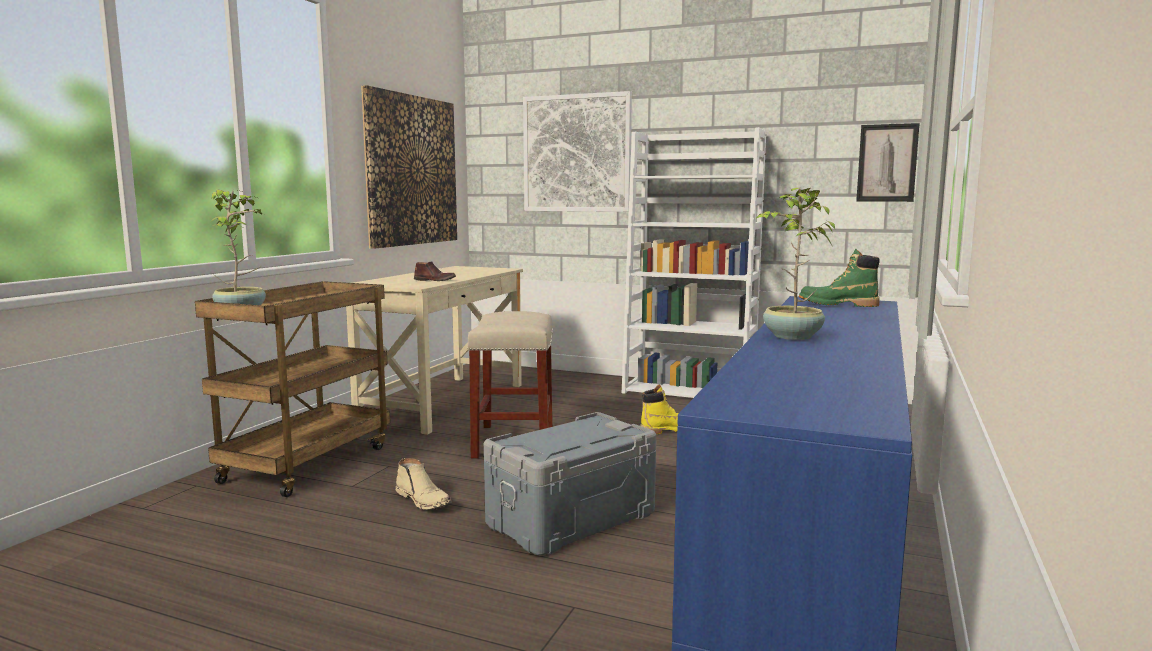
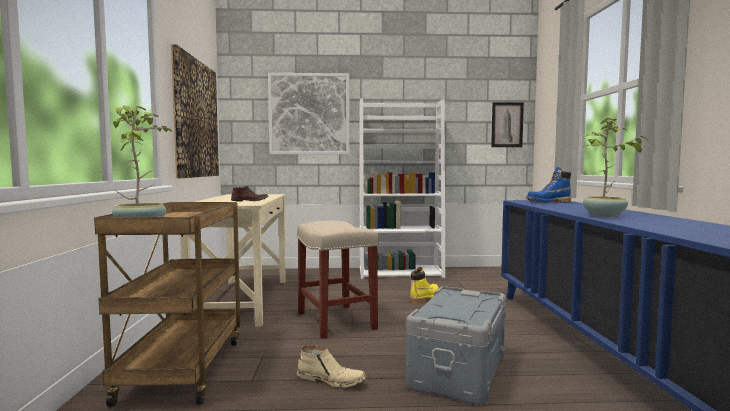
camera: 25 degrees left, 5 degrees down
green boot [799,249,880,307] -> blue boot [526,167,571,203]

